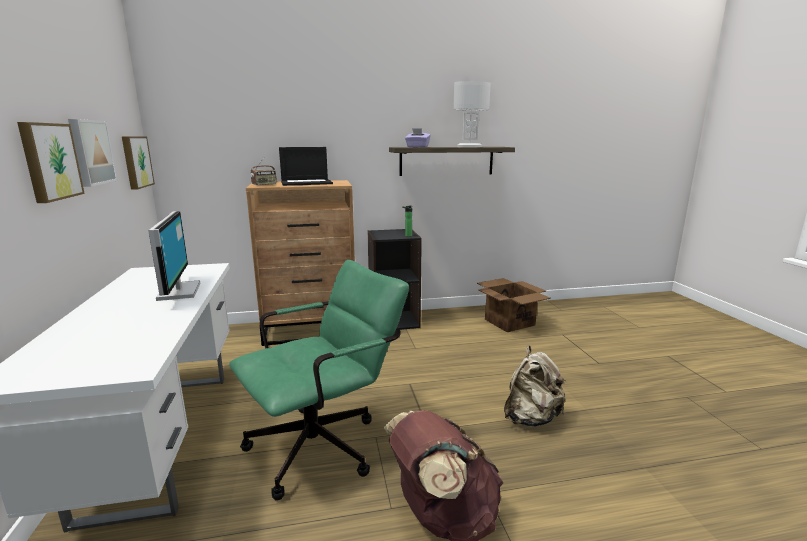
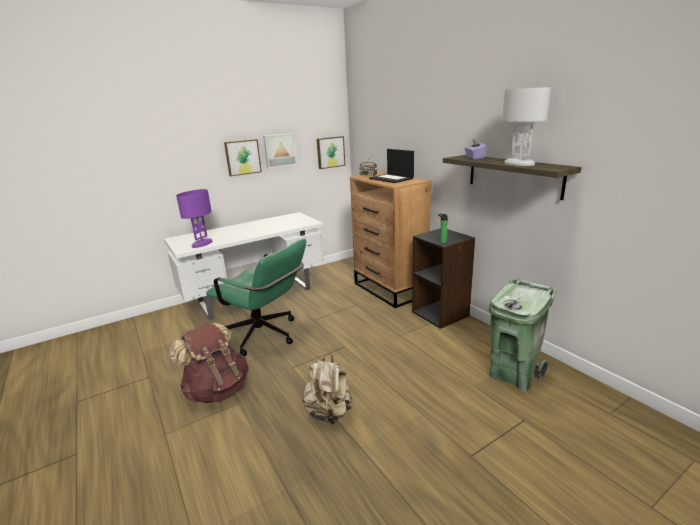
camera: 70 degrees right, 5 degrees up
monitor [148,211,200,301] -> none
cardboard box [477,278,551,332] -> green trash can [489,279,557,392]
none -> purple table lamp [176,189,213,248]

